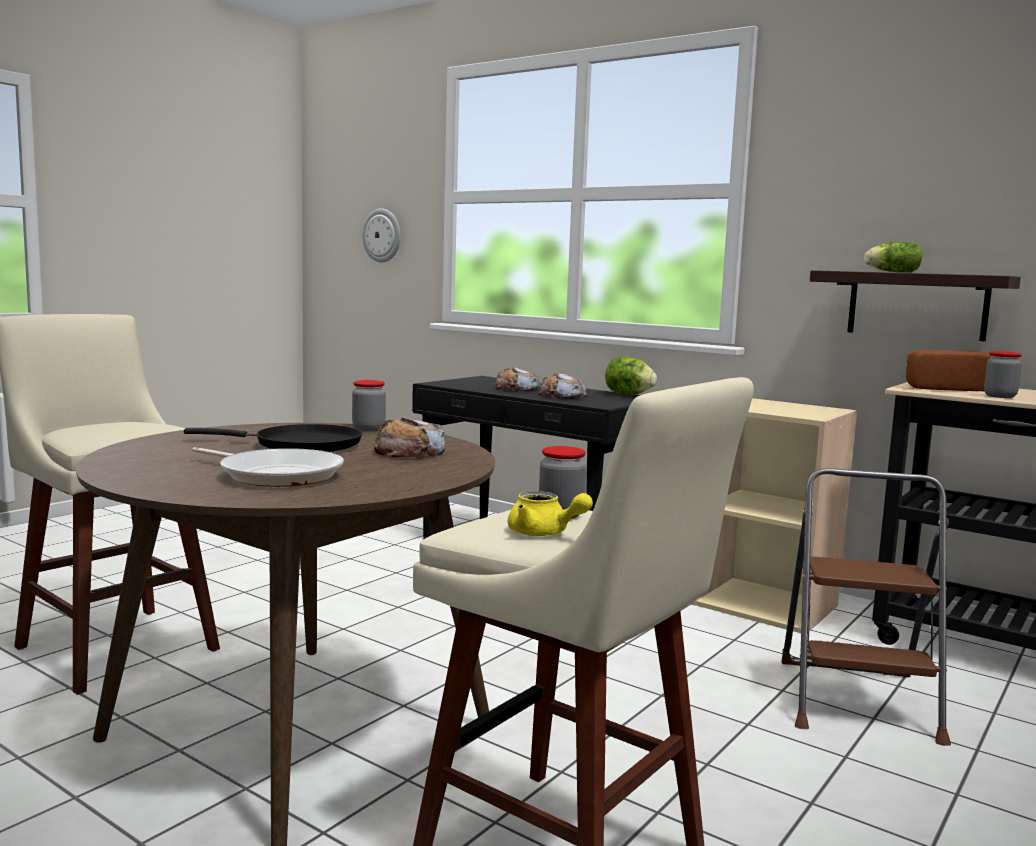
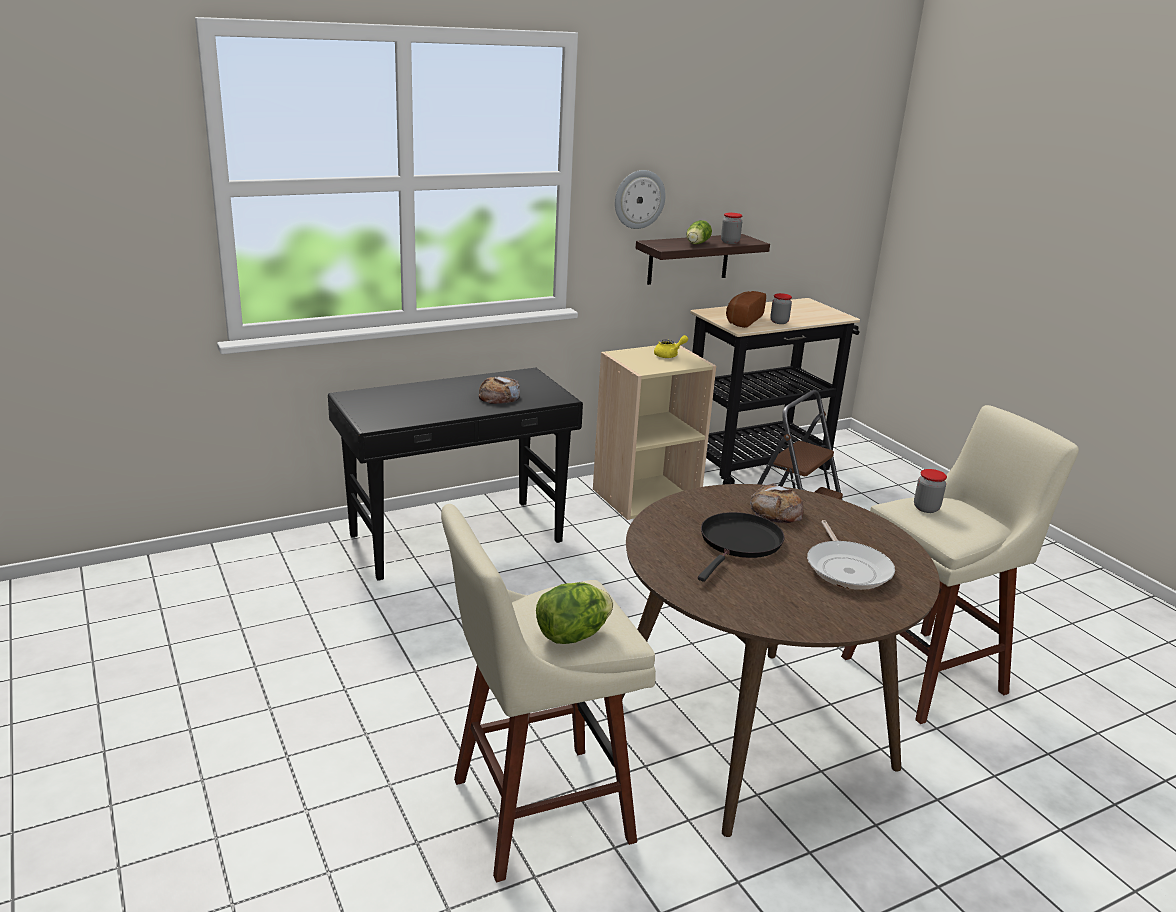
camera: 65 degrees left, 15 degrees up
frying pan [192,447,344,487] -> frying pan turned 120 degrees clockwise [807,520,895,590]
jar [352,380,386,431] -> jar moved to [721,213,742,244]
wall clock [362,208,401,263] -> wall clock moved to [615,170,666,229]
bread [496,367,541,391] -> none
yellow teapot [508,491,593,536] -> yellow teapot moved to [654,335,688,358]
lettuce [605,356,657,395] -> lettuce moved to [536,582,613,644]

